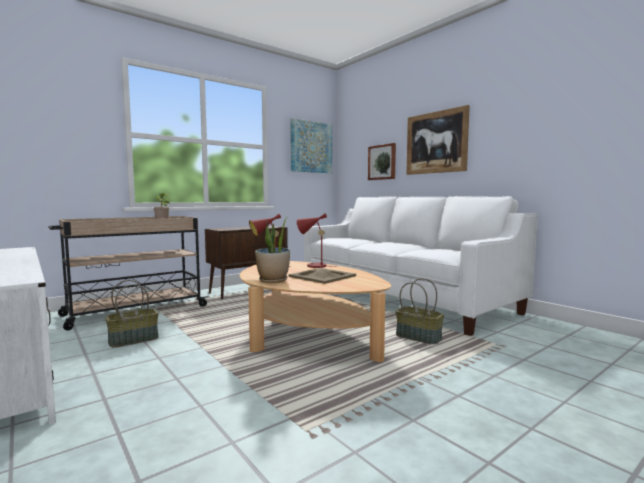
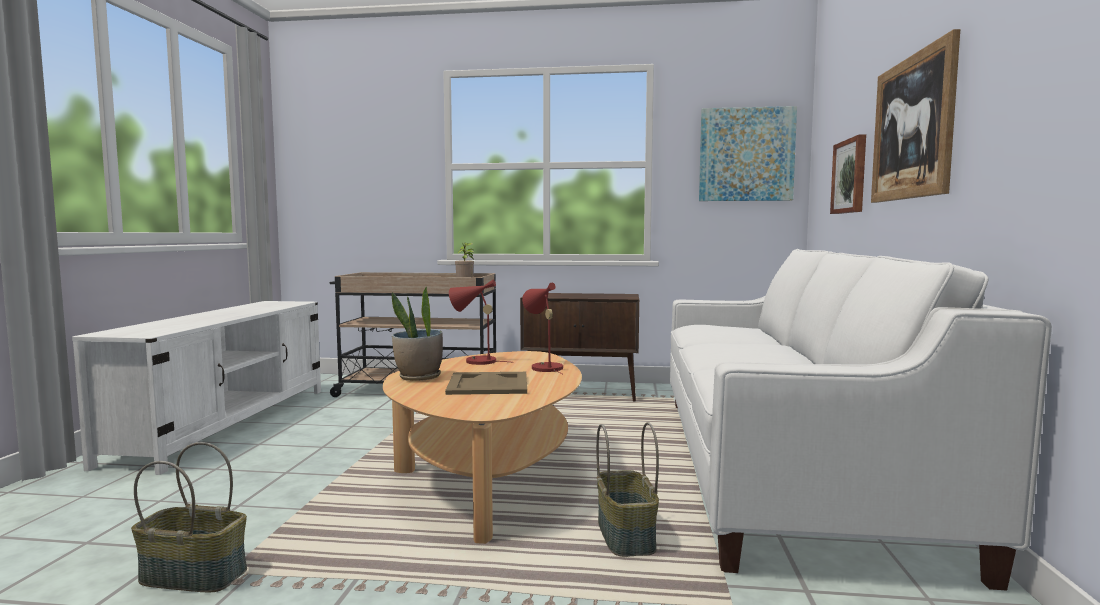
camera: 45 degrees right, 0 degrees up
basket [105,280,159,347] -> basket moved to [131,442,247,592]

